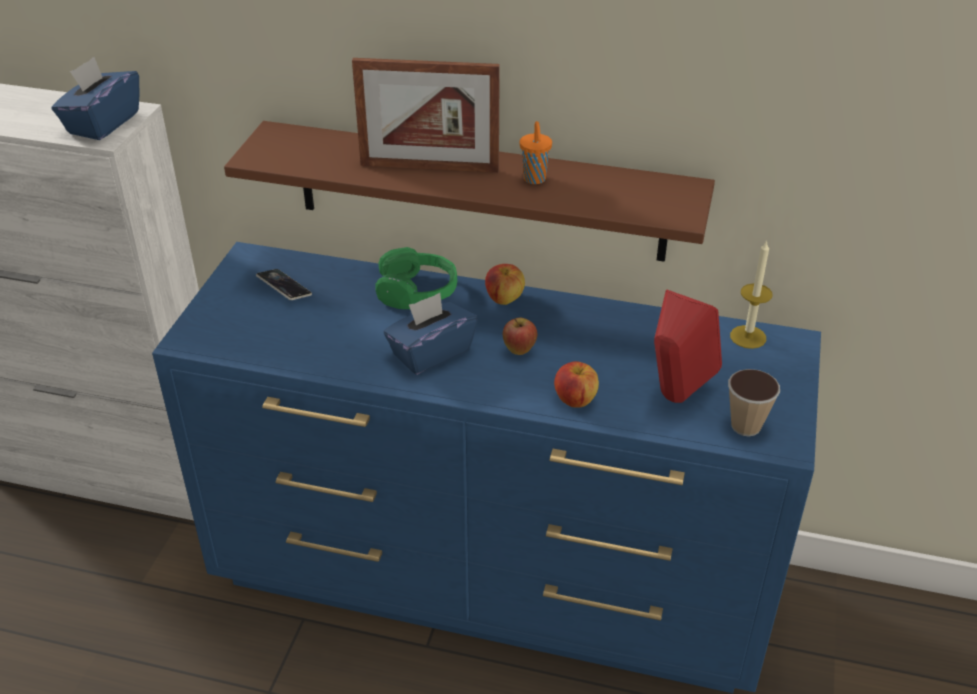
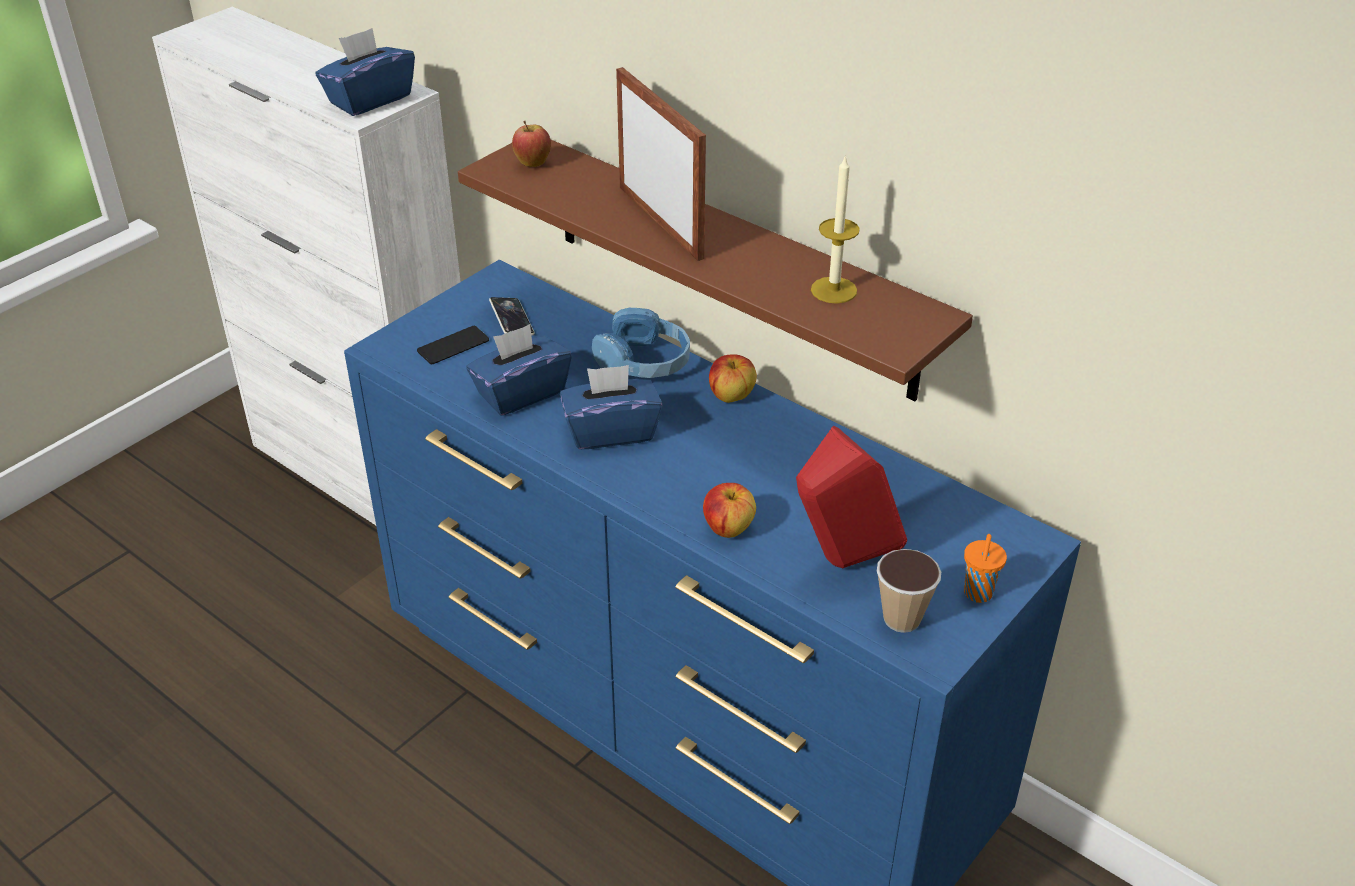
camera: 25 degrees right, 0 degrees up
picture frame [352,58,500,173] -> picture frame turned 150 degrees counterclockwise [616,67,706,261]
green headphones [375,247,457,309] -> blue headphones [592,308,690,378]
apple [503,317,538,355] -> apple moved to [512,121,551,167]
orange cup [520,121,552,184] -> orange cup moved to [964,534,1007,603]
candle [730,240,773,349] -> candle moved to [811,155,860,304]
none -> phone [417,326,489,364]
none -> blue tissue box [467,324,572,416]

